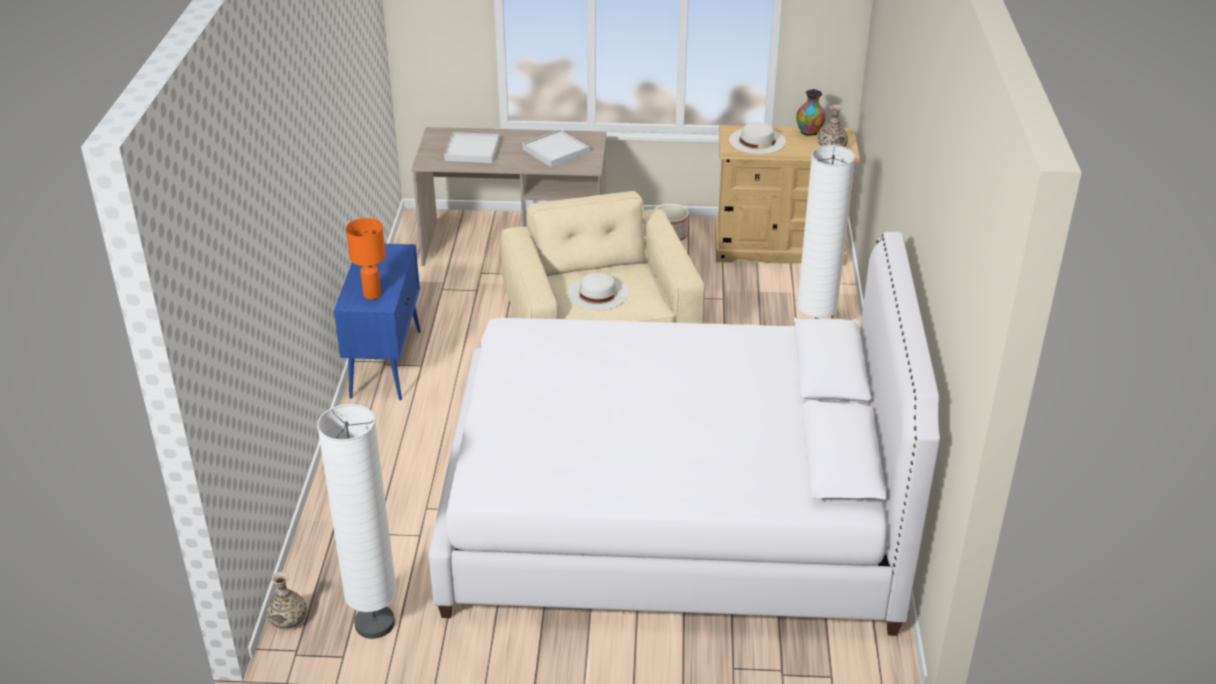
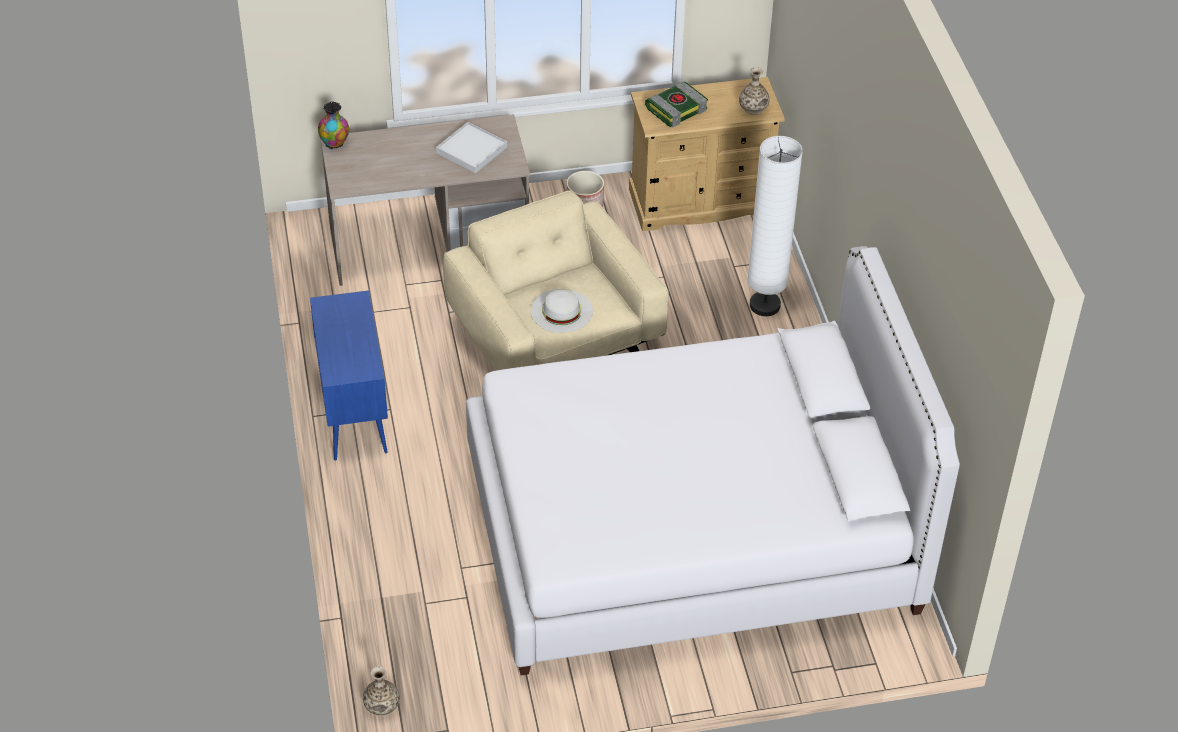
camera: 15 degrees left, 10 degrees up
white floor lamp [317,404,397,639] -> none
orange table lamp [346,218,386,300] -> none
white tray [444,132,499,163] -> none
white hat [729,122,786,154] -> book [645,82,708,127]
vase [796,89,826,136] -> vase moved to [318,102,349,149]

